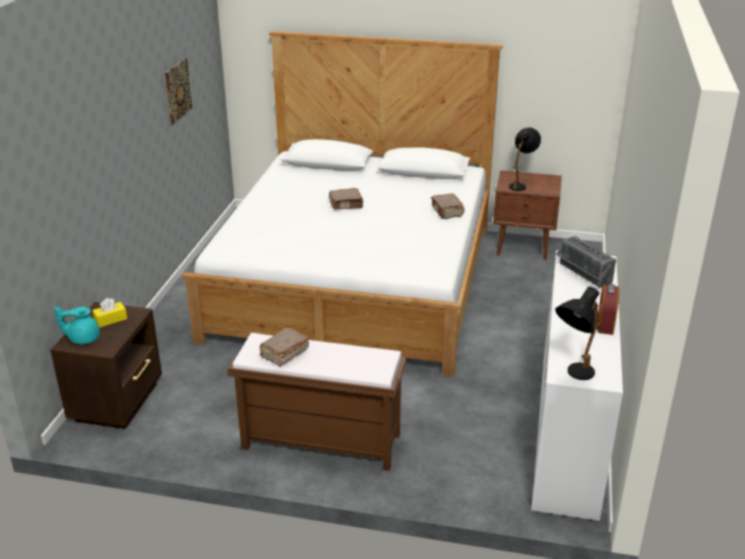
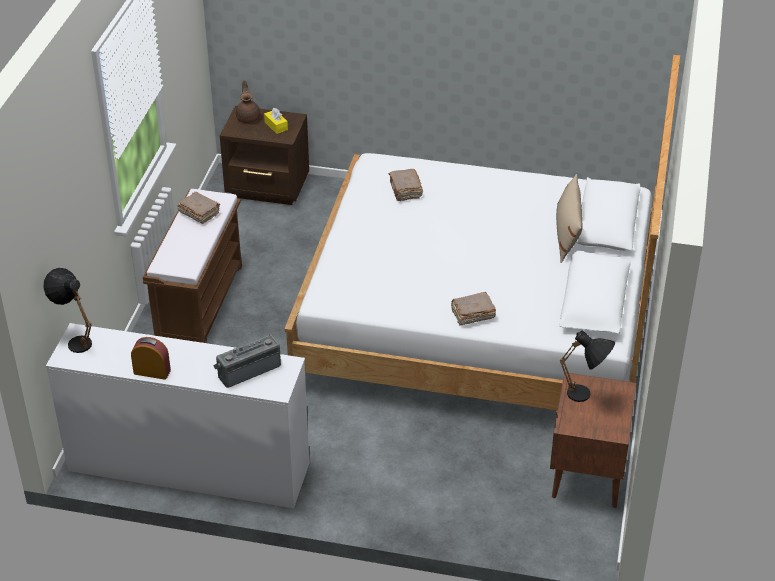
camera: 90 degrees right, 10 degrees up
turquoise teapot [54,306,100,344] -> brown teapot [236,80,260,123]
picture [165,58,192,125] -> none
brown book [329,188,364,209] -> brown book moved to [389,169,423,201]
none -> beige pillow [556,174,583,263]

